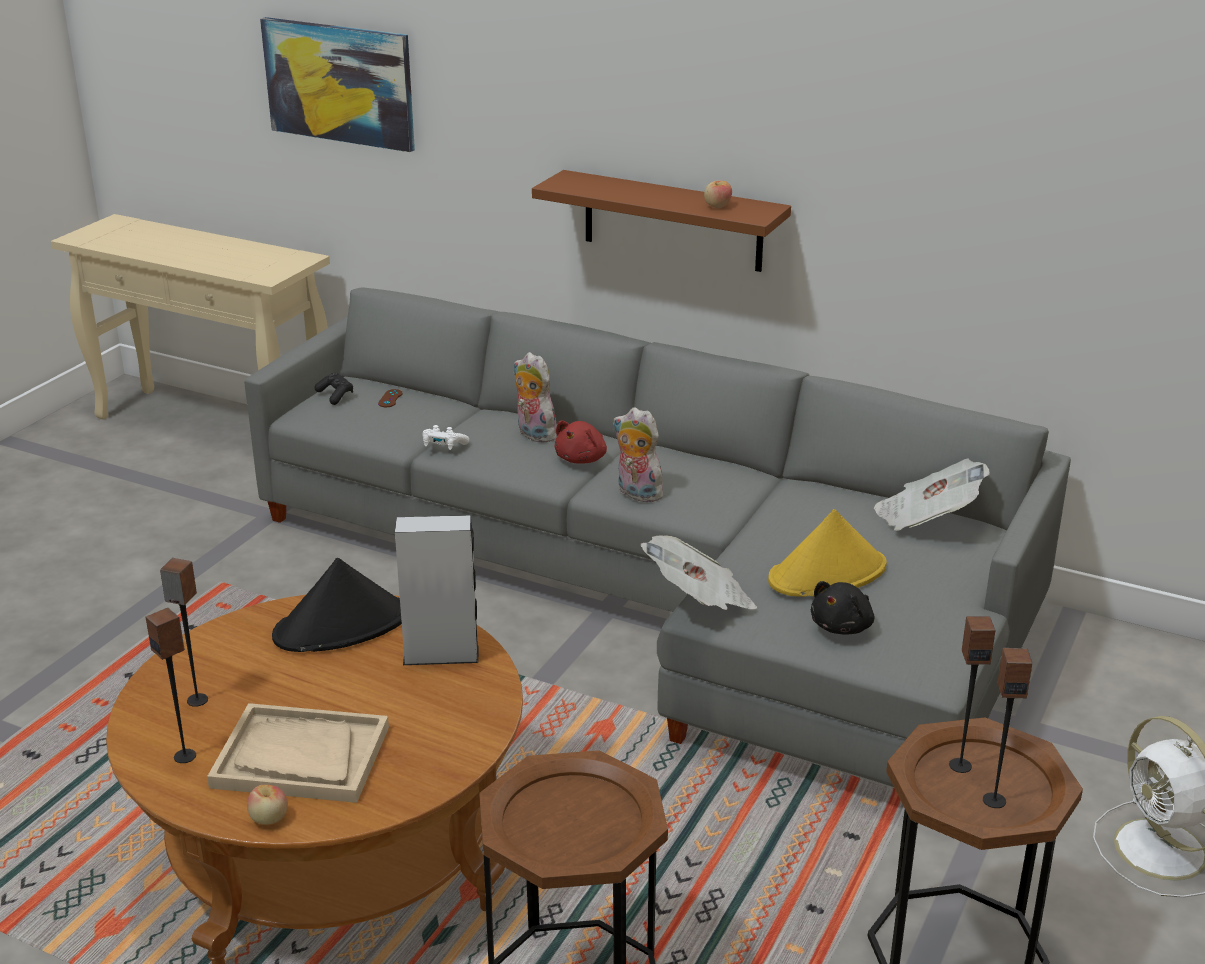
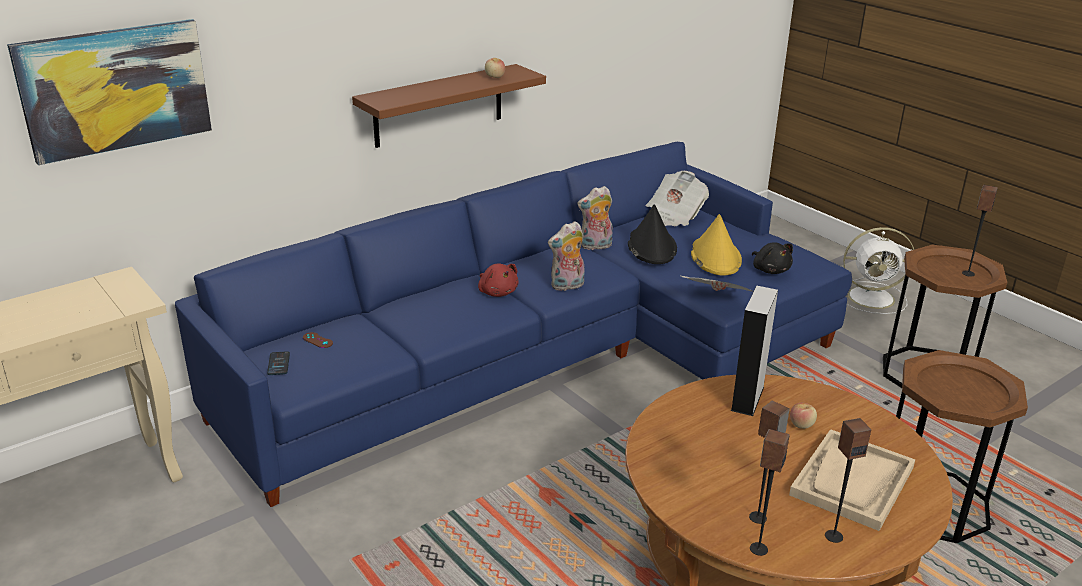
camera: 65 degrees left, 0 degrees up
grey sofa [244,287,1071,787] -> blue sofa [175,142,852,507]
apple [247,785,288,825] -> apple moved to [790,402,817,429]
black hat [272,558,402,652] -> black hat moved to [628,204,677,264]
black game controller [314,373,353,405] -> phone [267,351,290,375]
white game controller [422,425,469,450] -> none
plush toy [513,352,556,443] -> plush toy moved to [577,186,613,250]
speaker [949,616,995,773] -> speaker moved to [750,429,790,556]

